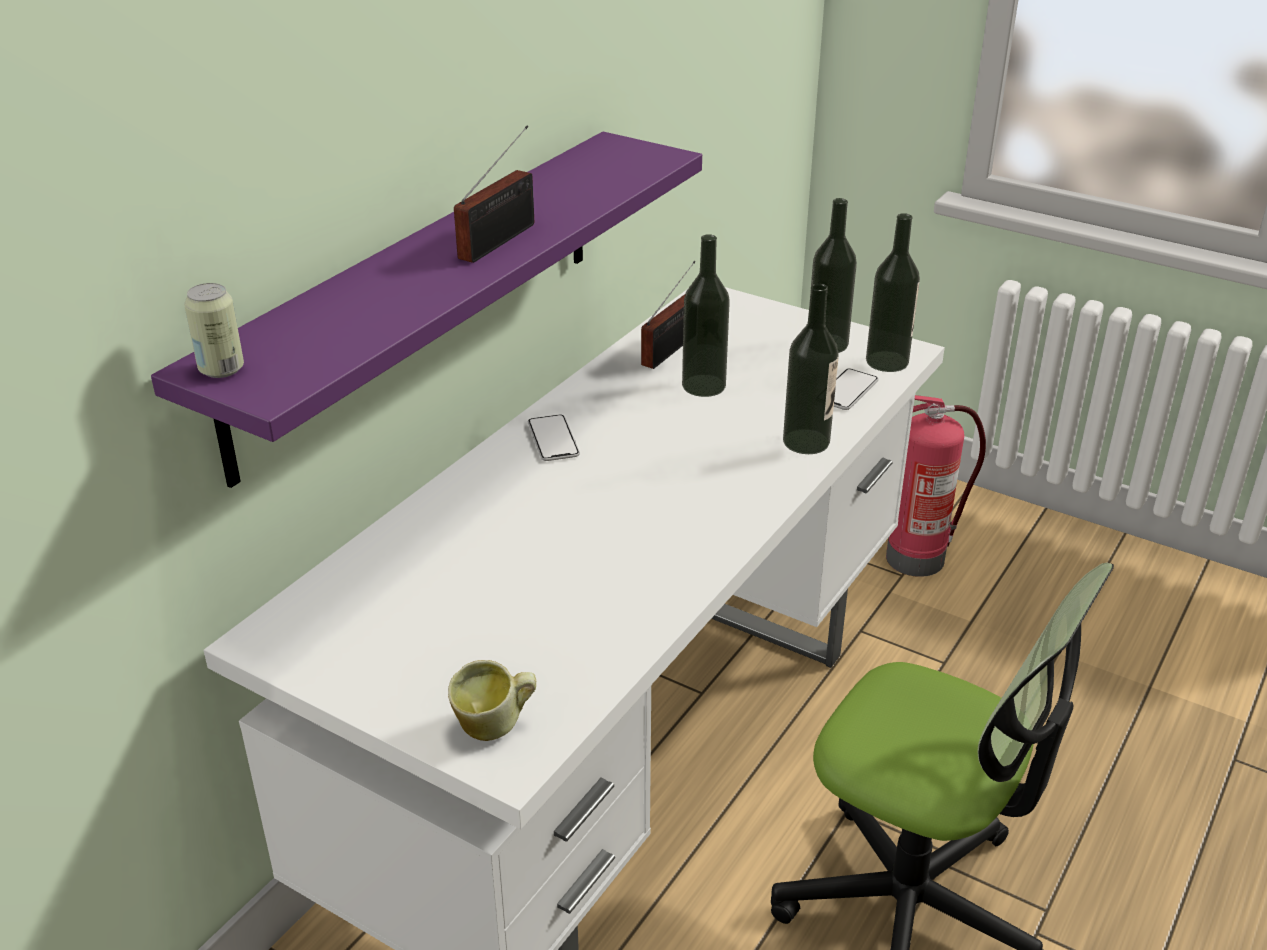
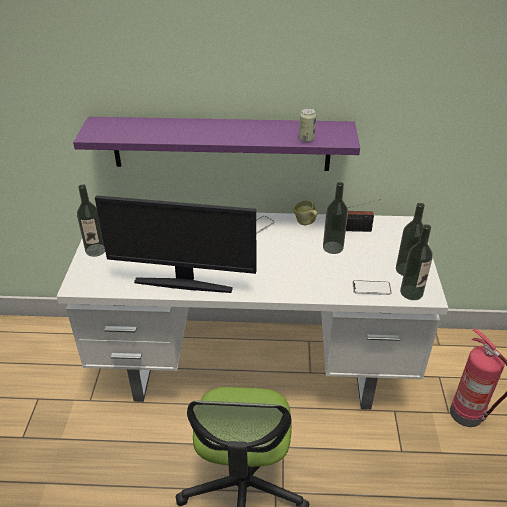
camera: 60 degrees right, 5 degrees up
can [184,283,244,378] -> can moved to [299,108,316,142]
mug [448,660,536,741] -> mug moved to [294,200,318,225]
radio [454,126,534,263] -> none
bottle [783,283,839,454] -> bottle moved to [77,184,105,257]
none -> monitor [95,195,256,293]

